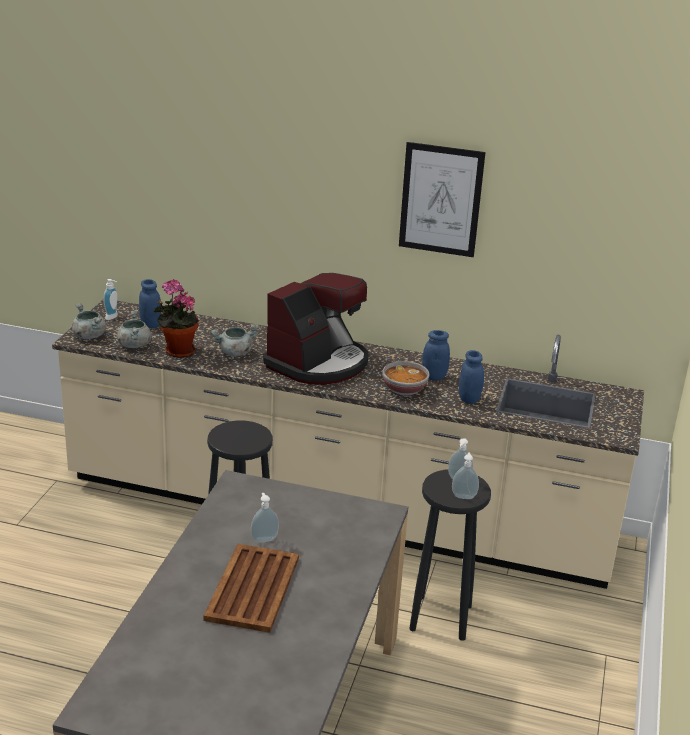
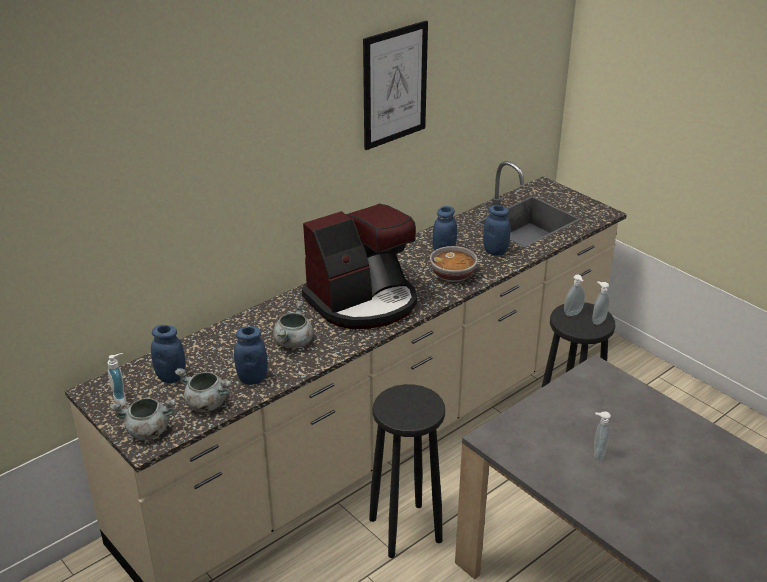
camera: 55 degrees left, 5 degrees up
potted plant [153,279,199,358] -> blue jar [234,326,268,385]
brown tray [204,544,299,633] -> none
coffee machine [263,273,369,385] -> coffee machine turned 75 degrees clockwise [302,204,417,329]

